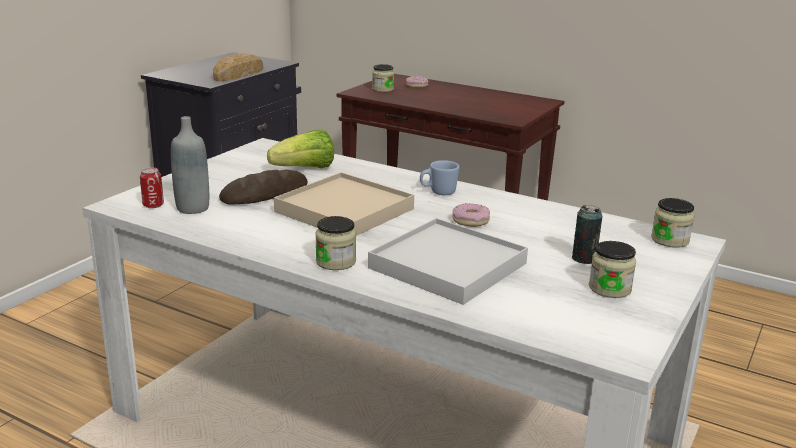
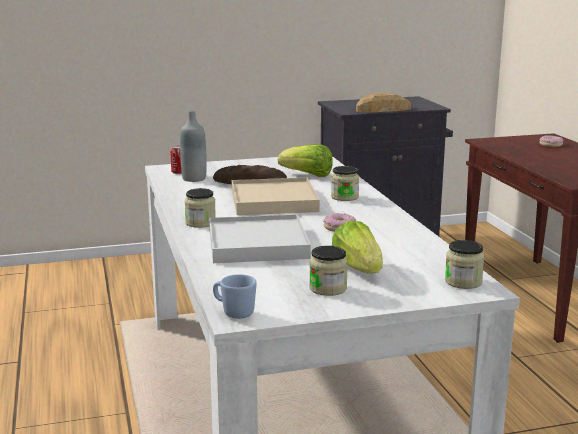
camera: 45 degrees right, 5 degrees down
jar [372,64,394,92] -> jar moved to [331,166,359,201]
blue mug [420,160,459,195] -> blue mug moved to [213,274,257,319]
can [572,205,602,264] -> lettuce [332,221,383,274]

